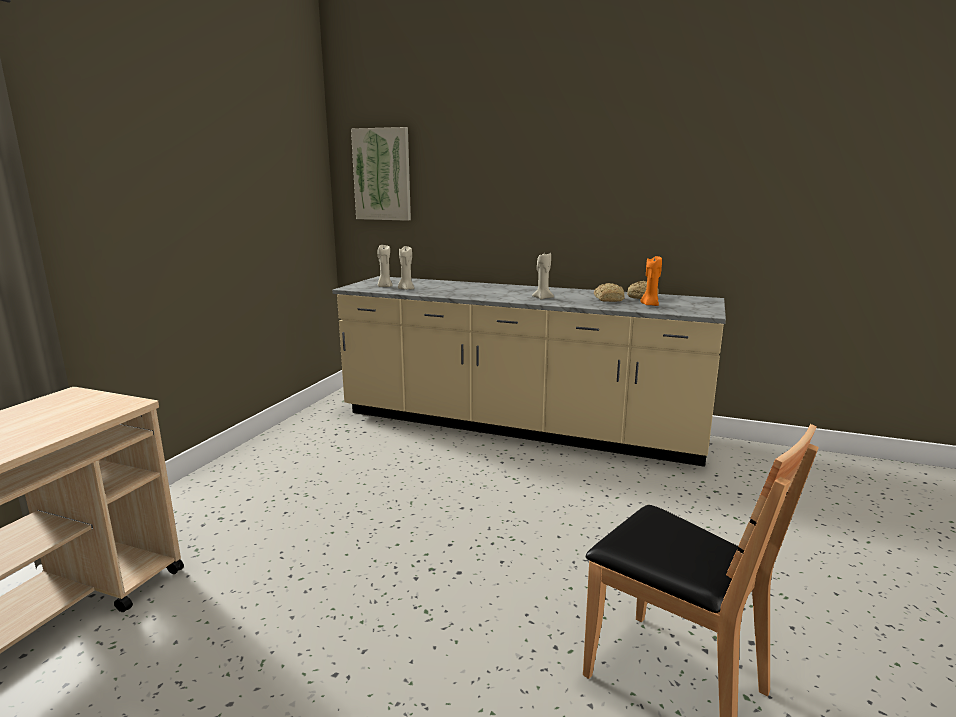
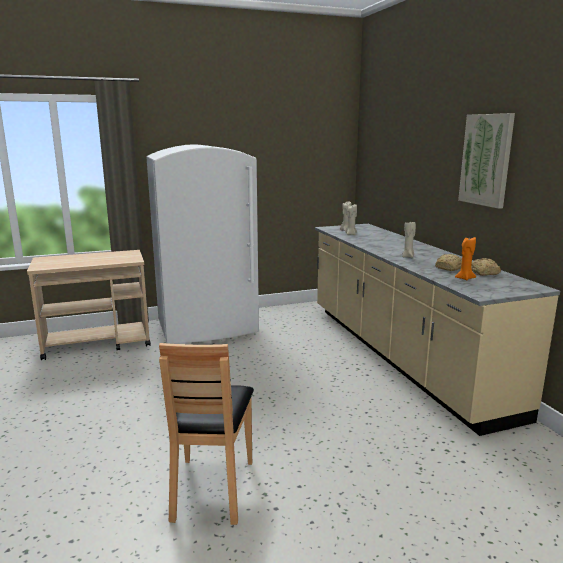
camera: 50 degrees right, 0 degrees up
picture [351,127,411,221] -> picture moved to [458,113,515,209]
none -> white fridge [146,144,259,344]

